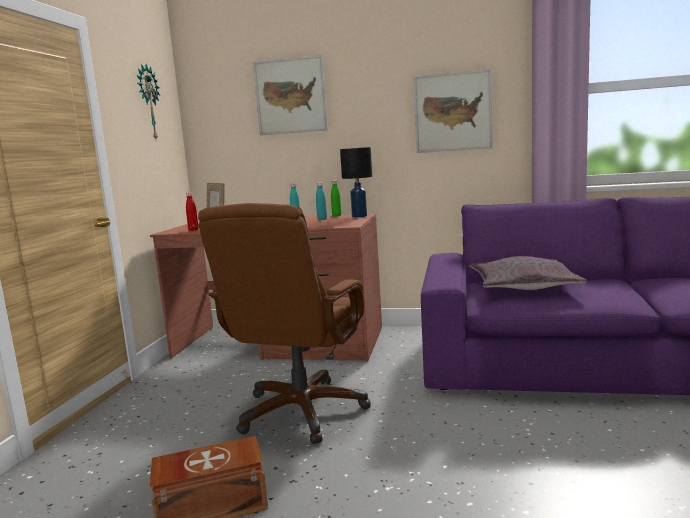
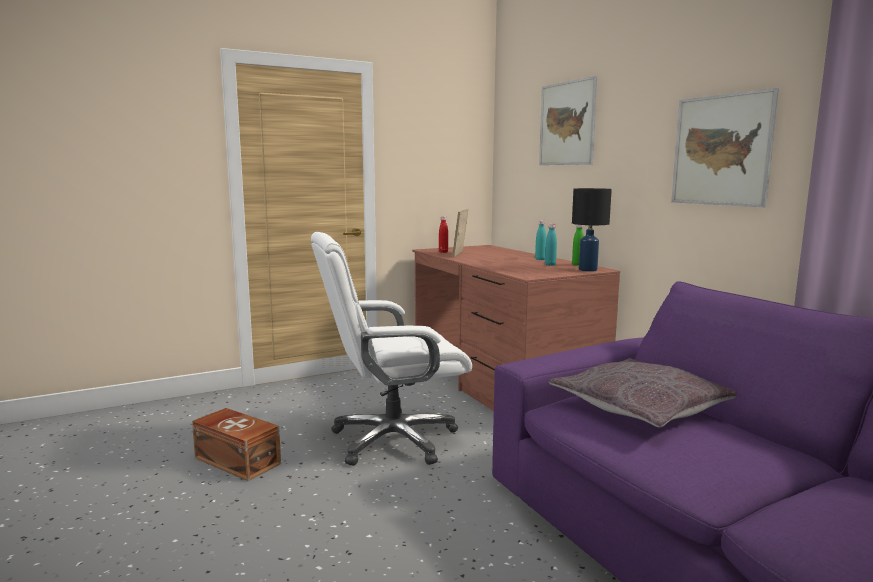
camera: 50 degrees right, 0 degrees up
wall clock [137,64,160,139] -> none
brown office chair [198,203,371,444] -> white office chair [311,232,472,466]

